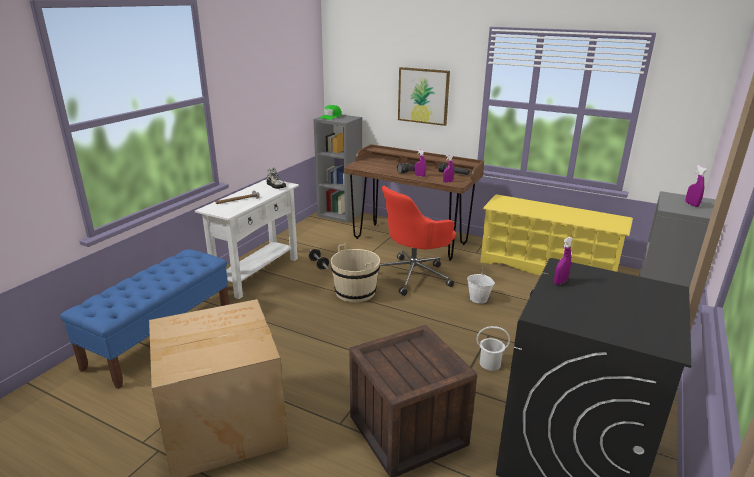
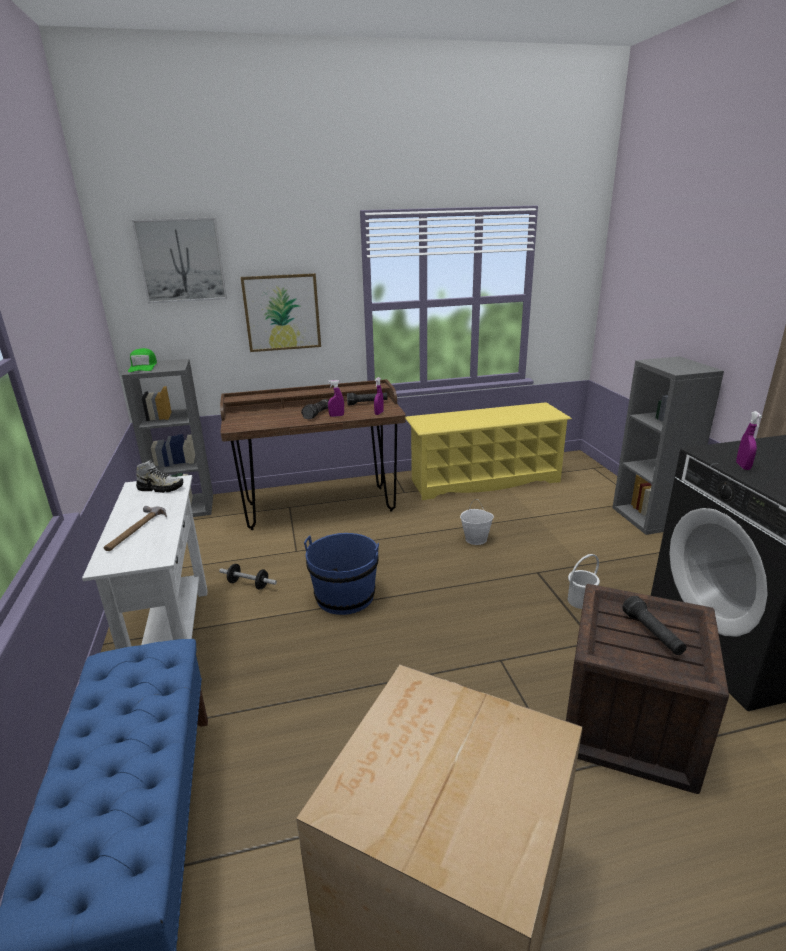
camera: 40 degrees left, 0 degrees up
beige bucket [331,244,380,302] -> blue bucket [304,533,379,615]
red office chair [378,186,456,296] -> none
purple spray bottle [686,165,707,207] -> none
none -> picture [132,218,227,303]
none -> black flashlight [622,596,686,655]

